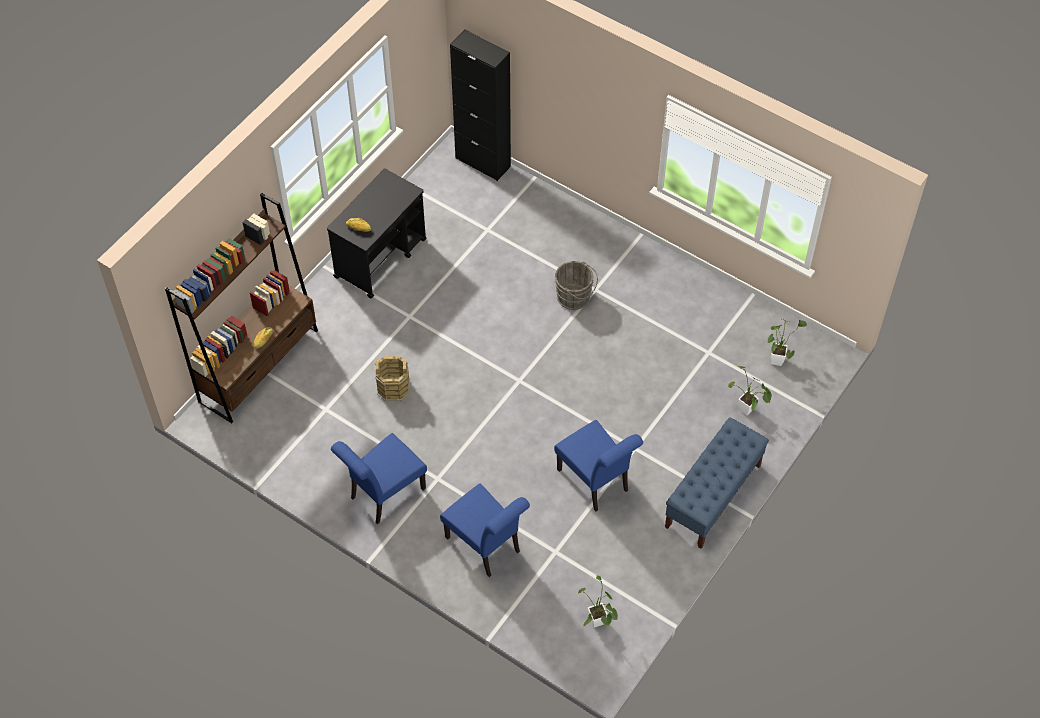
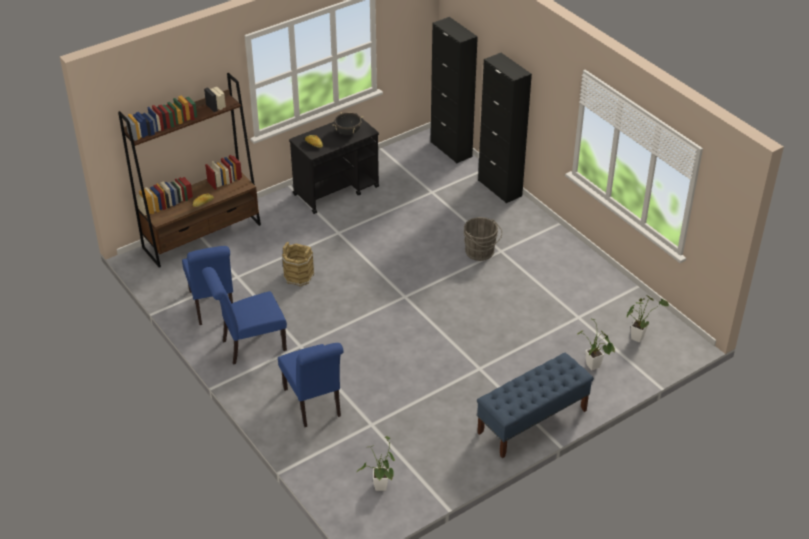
camera: 20 degrees right, 15 degrees down
blue chair [554,420,643,511] -> blue chair moved to [182,246,233,325]
none -> black cooking pot [334,112,363,135]
none -> black cabinet [478,53,532,203]

